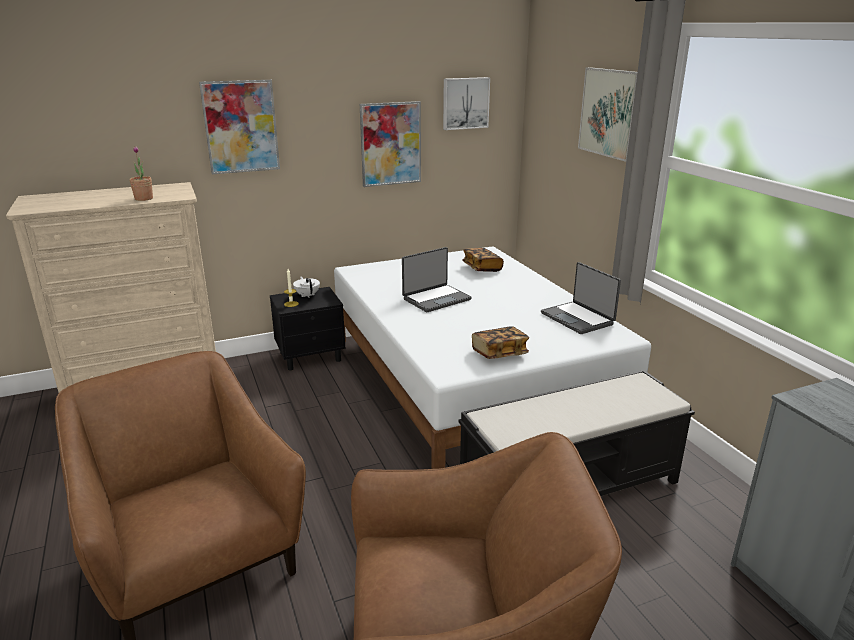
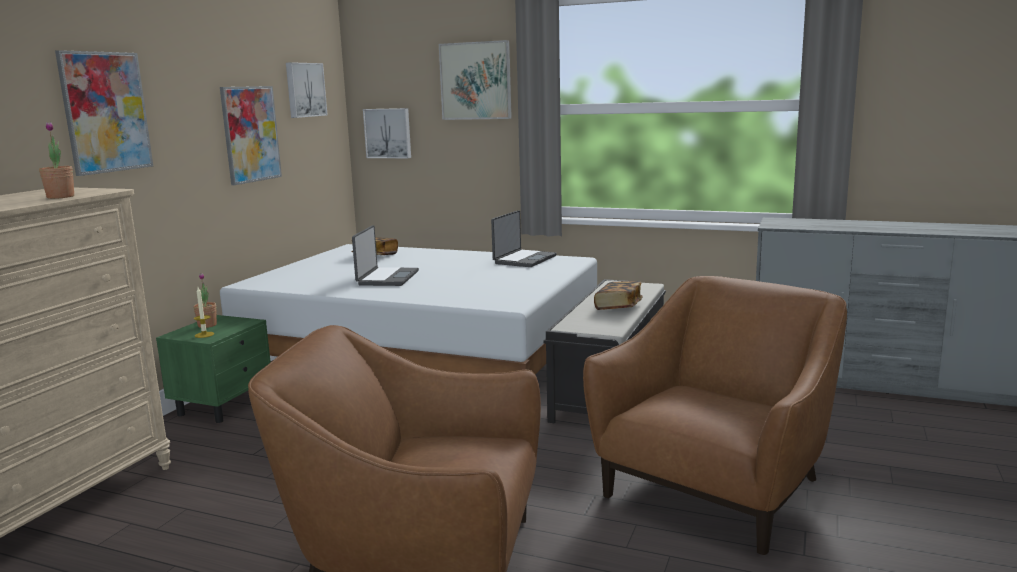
camera: 45 degrees left, 10 degrees down
black nightstand [270,287,346,371] -> green nightstand [156,315,271,423]
white teapot [293,277,320,298] -> potted plant [193,273,217,328]
book [472,326,529,359] -> book moved to [594,281,643,310]
laptop [541,262,621,334] -> laptop turned 75 degrees counterclockwise [491,210,557,267]
none -> picture [363,108,411,158]

